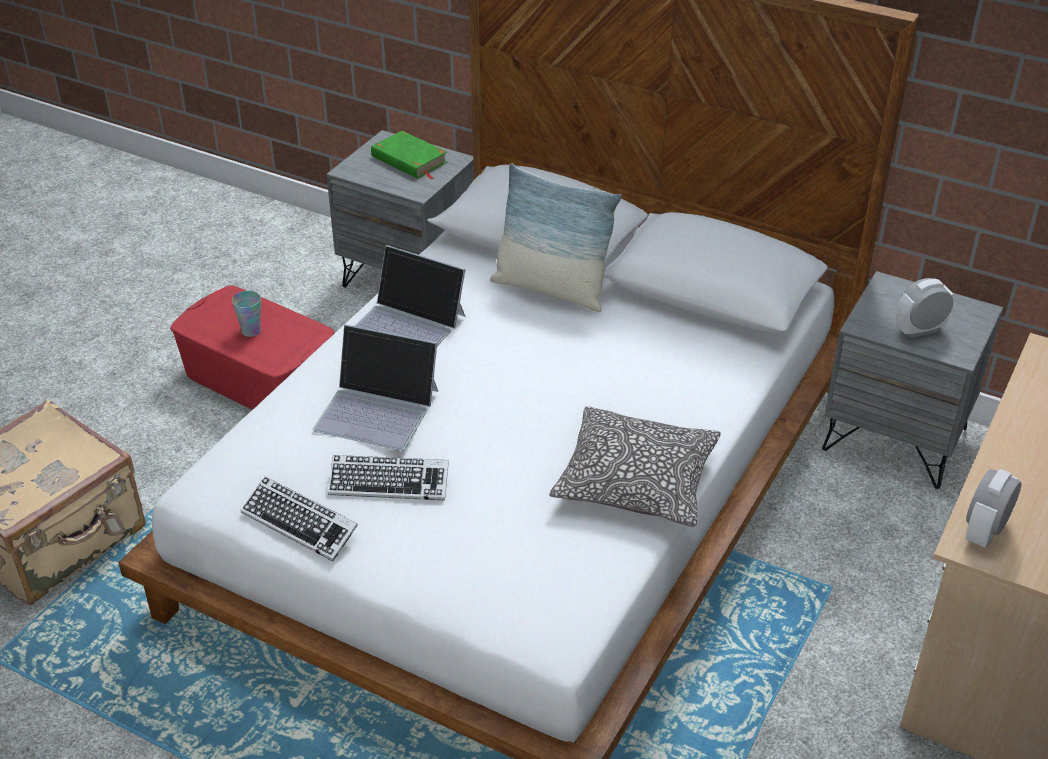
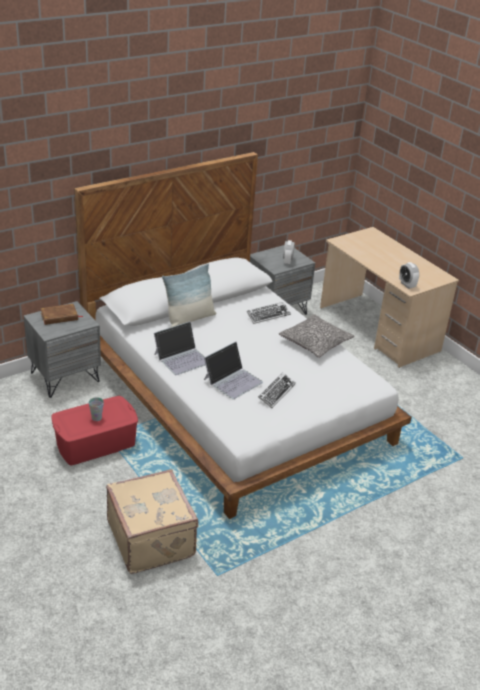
camera: 65 degrees left, 5 degrees down
keyboard [241,476,358,561] -> keyboard moved to [247,302,291,324]
green book [371,131,448,180] -> brown book [40,304,83,325]

